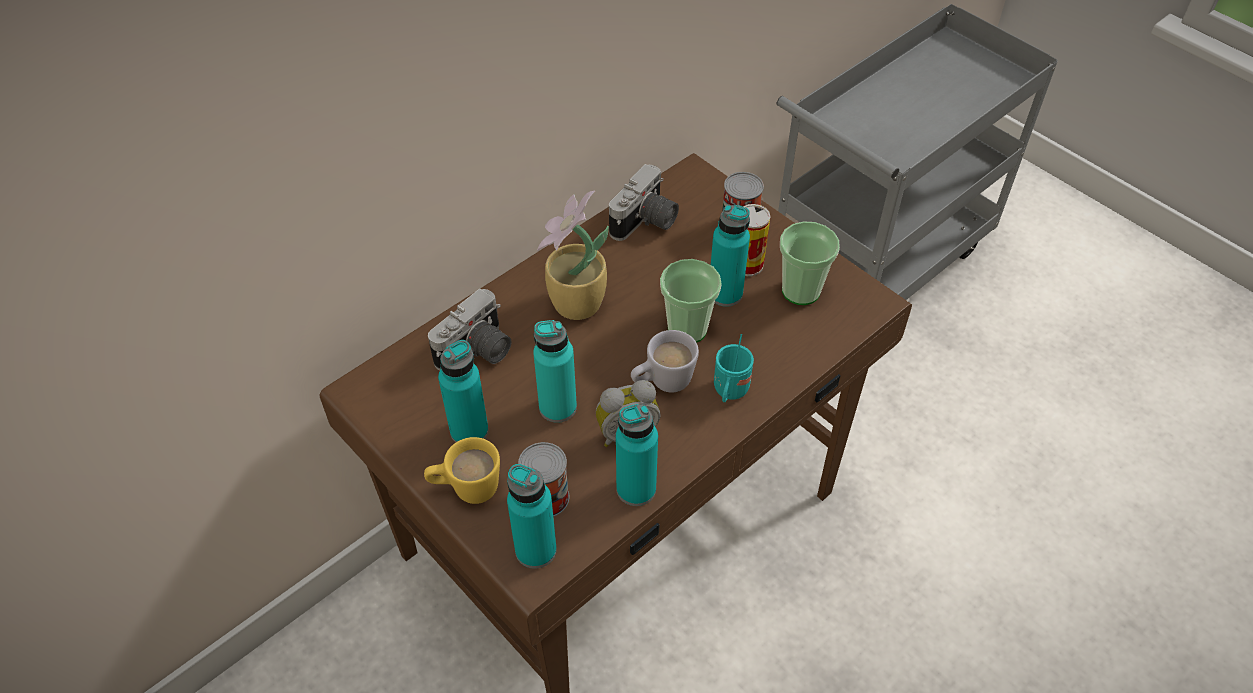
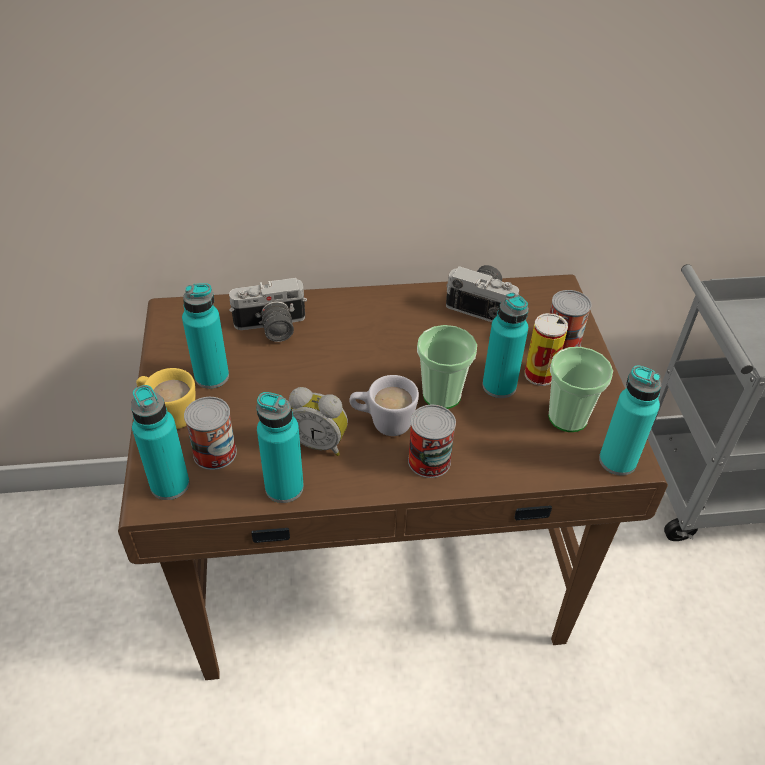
camera: 35 degrees right, 5 degrees down
turquoise bottle [533,320,577,423] -> turquoise bottle moved to [599,366,661,476]
potted plant [537,191,609,320] -> none
camera [609,164,679,241] -> camera turned 135 degrees counterclockwise [446,265,519,322]
turquoise mug [714,334,754,402] -> can [408,405,456,478]

